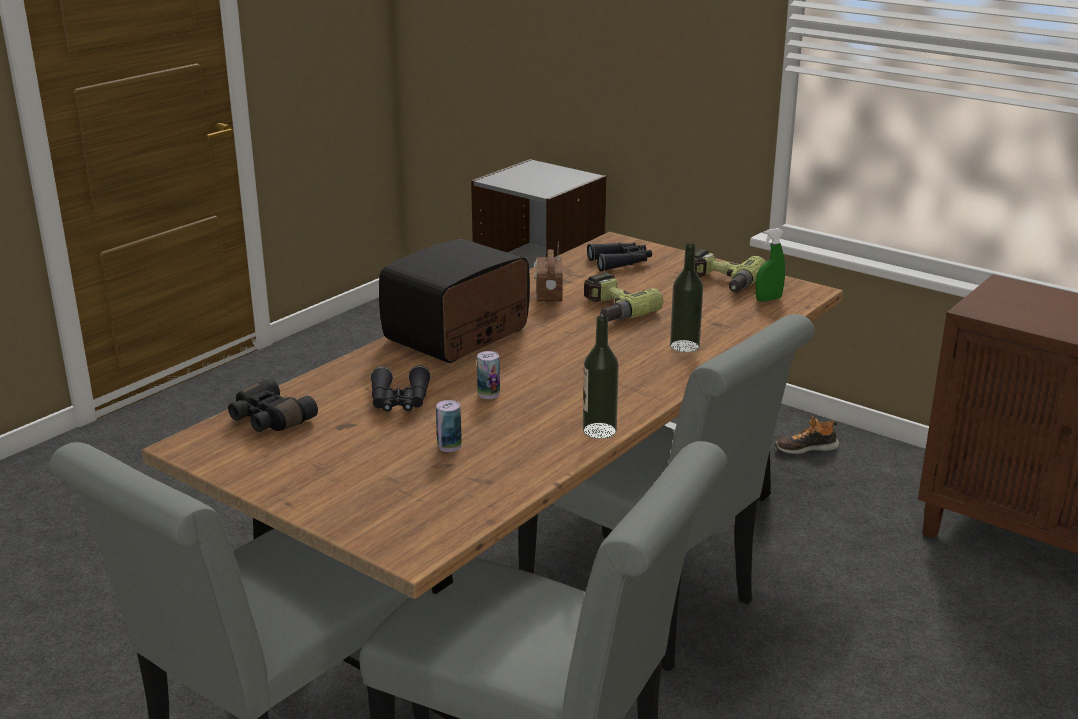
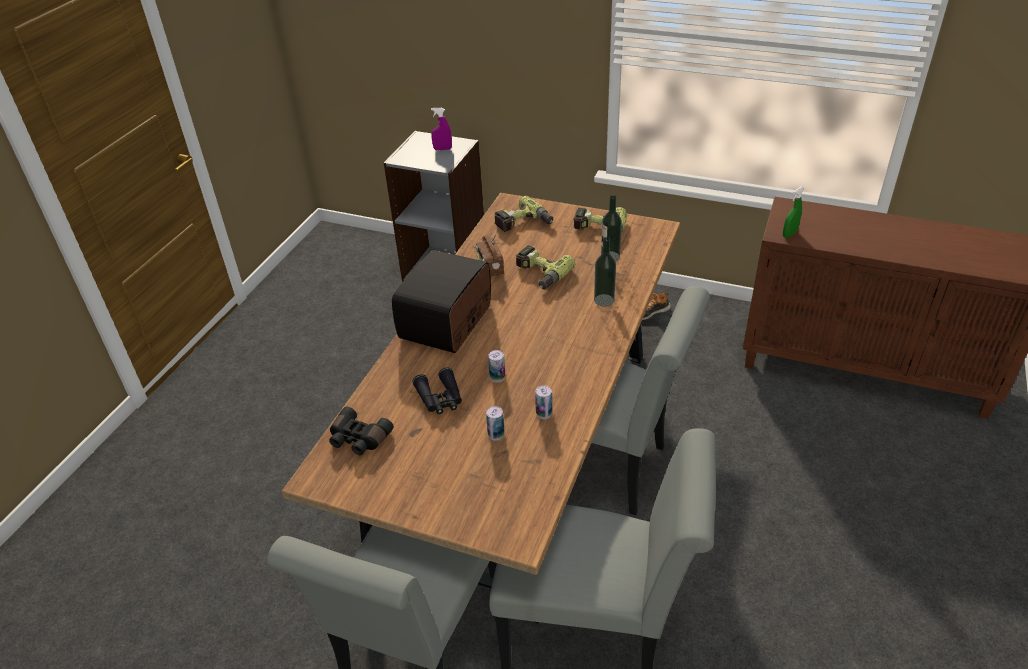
camera: 15 degrees left, 15 degrees up
bottle [583,315,619,439] -> bottle moved to [601,195,622,261]
black binoculars [587,243,652,271] -> power drill [494,196,553,232]
green spray bottle [756,228,785,302] -> green spray bottle moved to [783,187,804,238]
none -> purple spray bottle [431,108,452,150]
none -> can [535,385,552,419]

